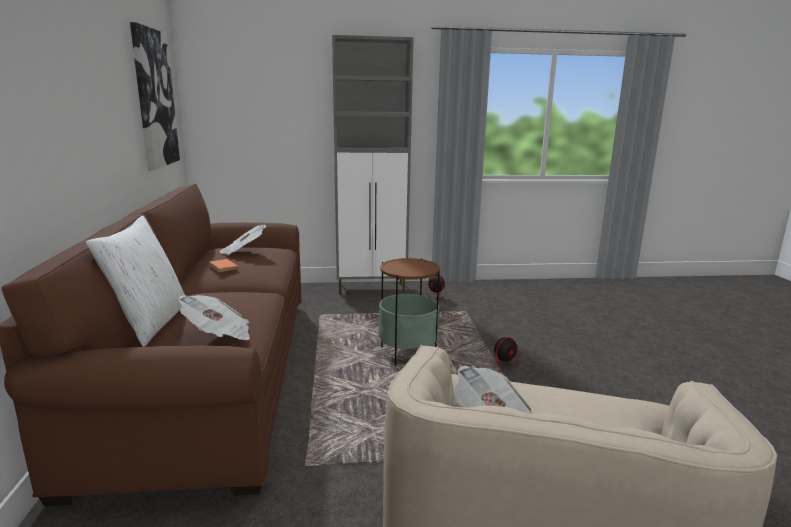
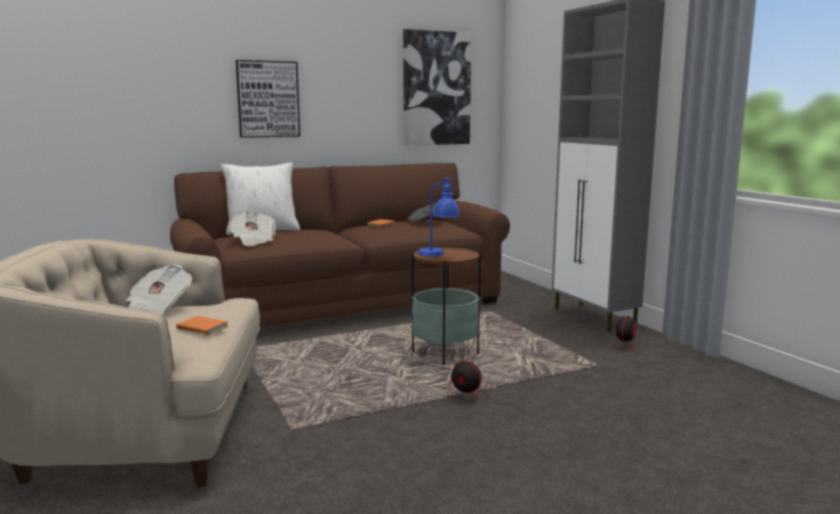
camera: 70 degrees right, 5 degrees down
none -> orange book [176,316,228,335]
none -> picture [236,60,300,138]
none -> blue table lamp [418,177,460,257]

